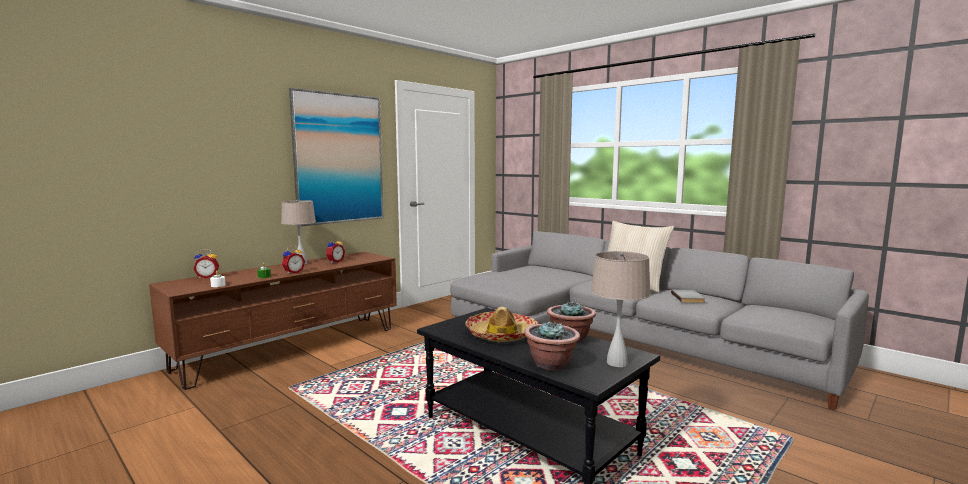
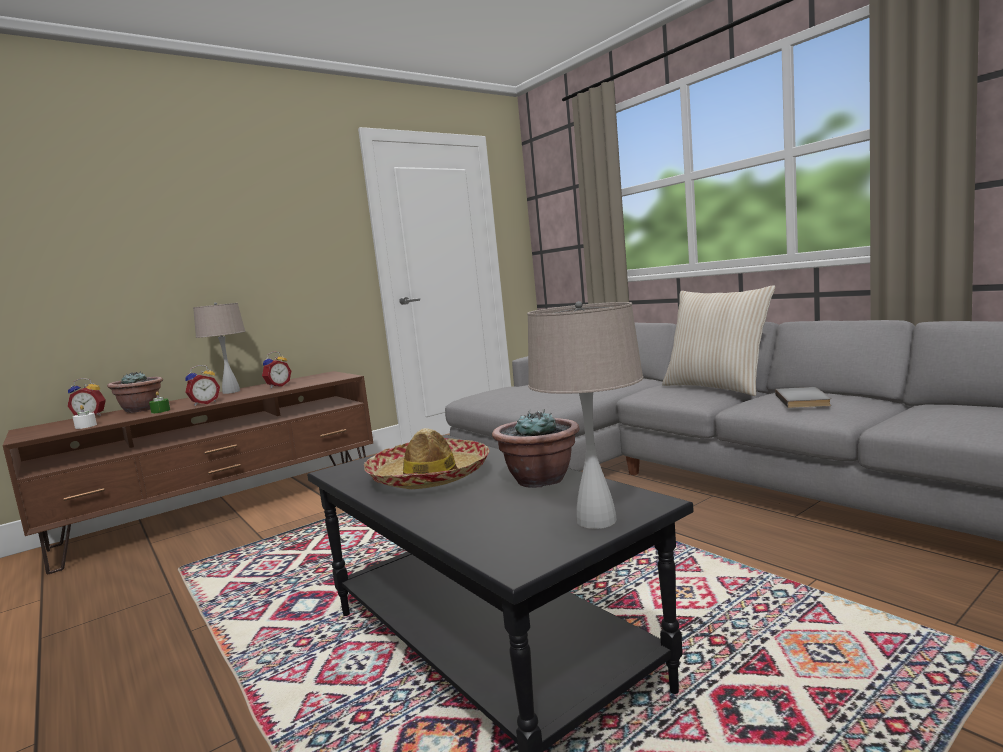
camera: 10 degrees right, 0 degrees up
picture [289,88,384,226] -> none
potted plant [524,320,580,371] -> potted plant moved to [107,371,163,413]

